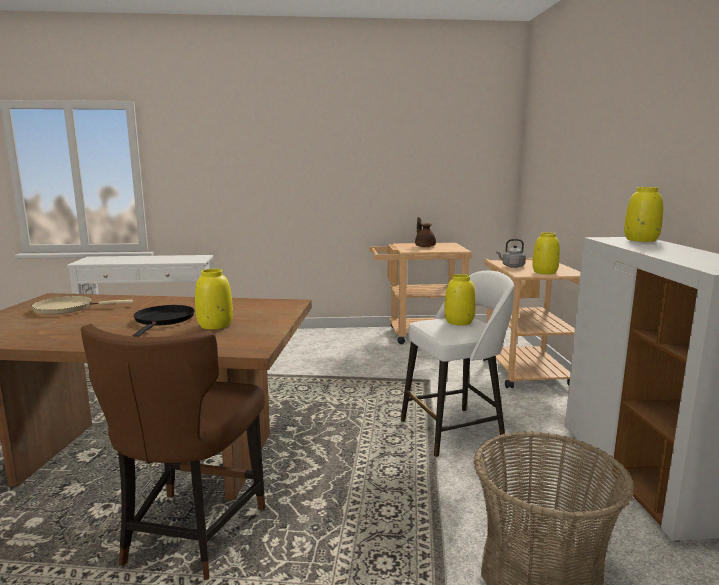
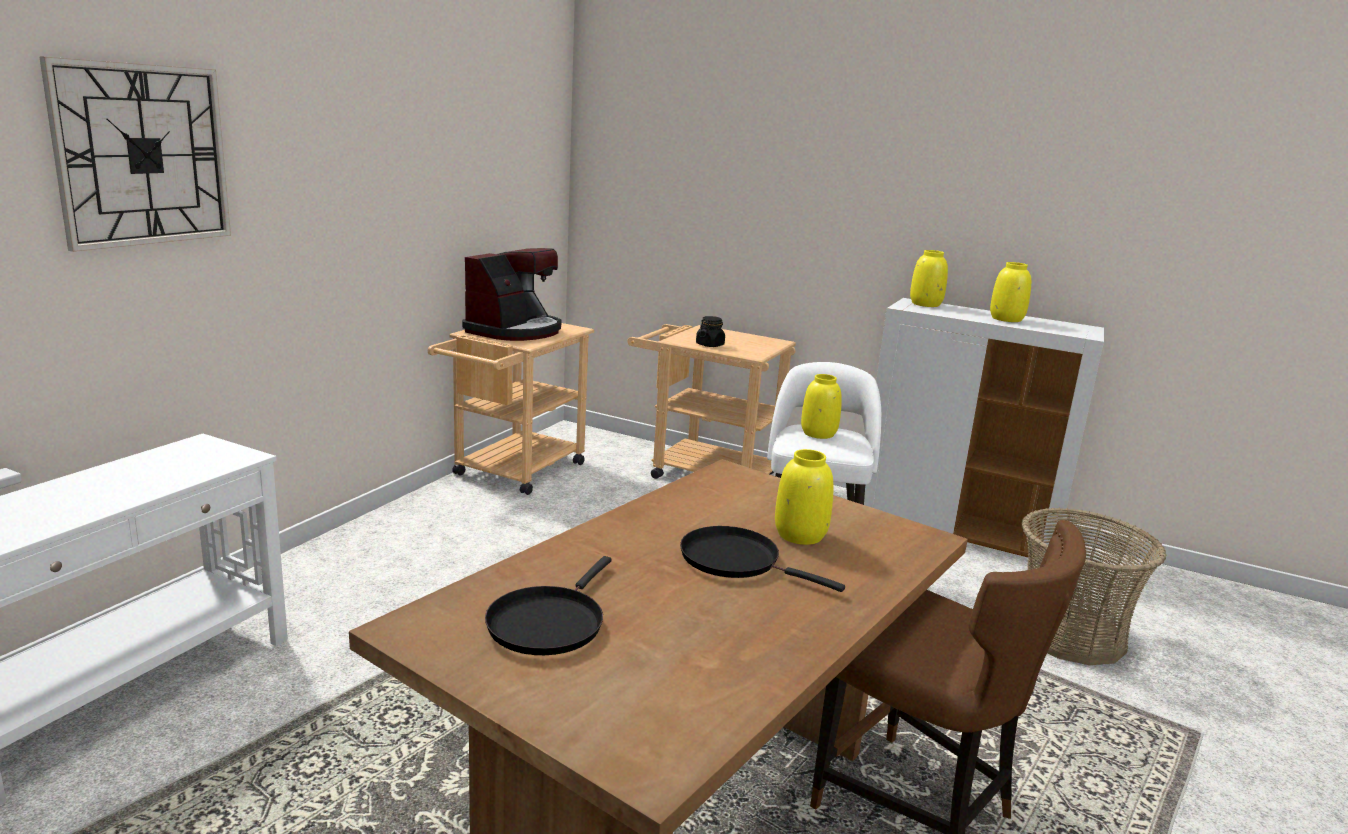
camera: 60 degrees left, 5 degrees up
beige frying pan [31,296,133,315] -> black frying pan [485,556,612,655]
brown teapot [415,217,436,247] -> coffee machine [462,248,561,341]
grey kettle [496,239,526,268] -> black jar [696,316,725,347]
yellow vase [532,232,560,275] -> yellow vase moved to [990,262,1031,322]
none -> wall clock [39,56,231,252]

